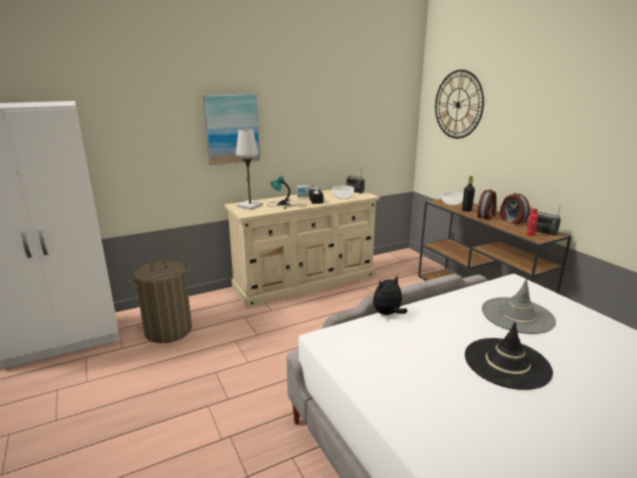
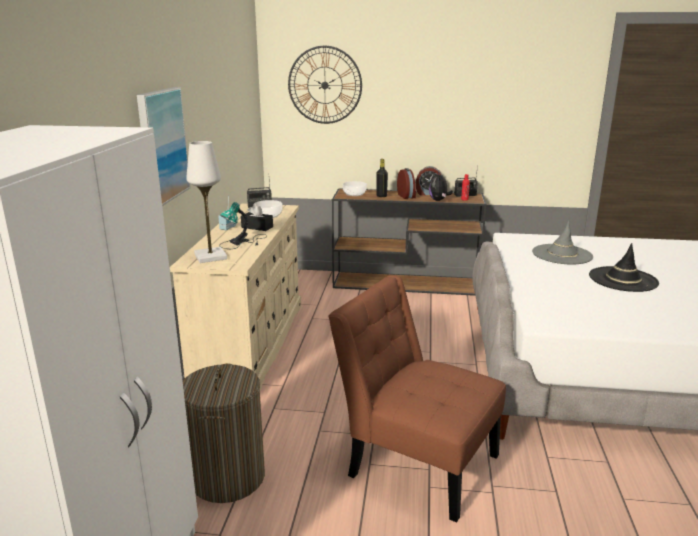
camera: 55 degrees left, 0 degrees up
plush toy [373,276,407,315] -> plush toy moved to [429,172,453,201]
none -> brown chair [328,275,506,523]

